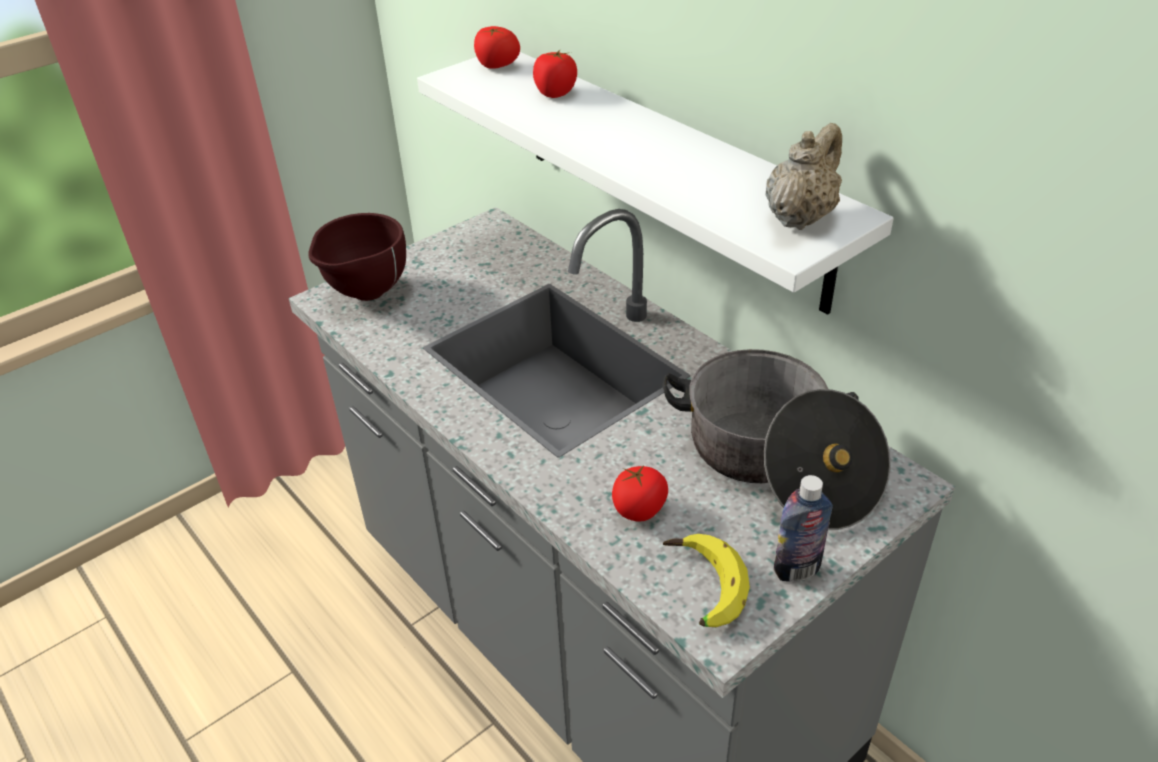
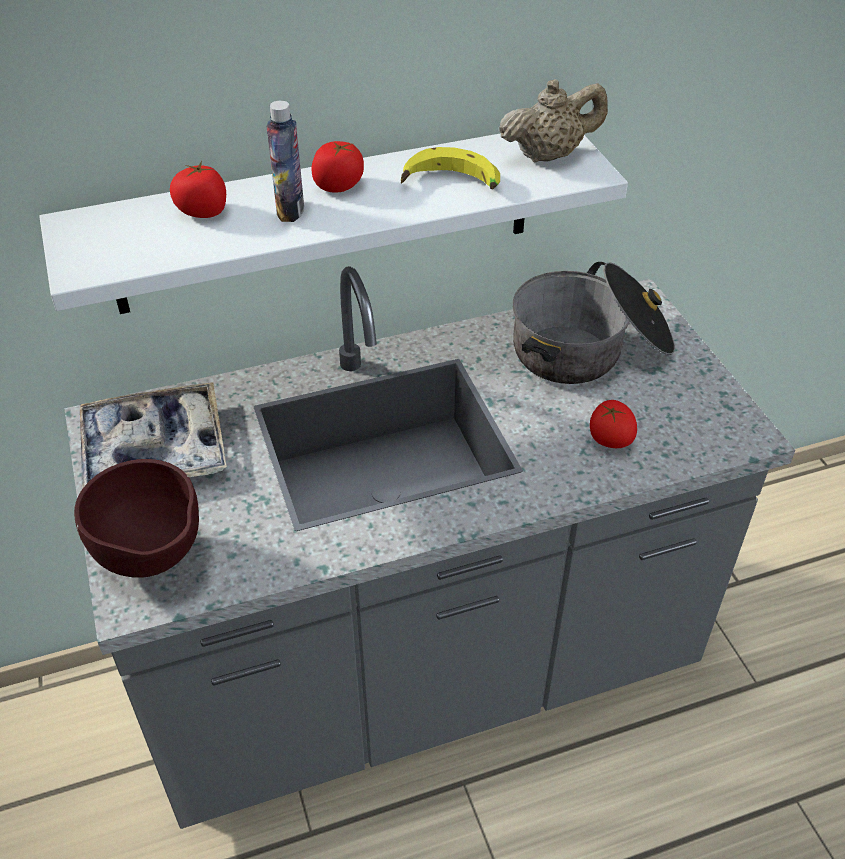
camera: 70 degrees left, 5 degrees up
tomato [474,26,520,69] -> tomato moved to [311,141,364,193]
banana [663,534,750,627] -> banana moved to [401,147,500,189]
beige teapot [765,123,842,230] -> beige teapot turned 105 degrees clockwise [499,79,608,163]
bottle [774,475,833,582] -> bottle moved to [267,101,304,222]
none -> tray [80,382,227,489]

